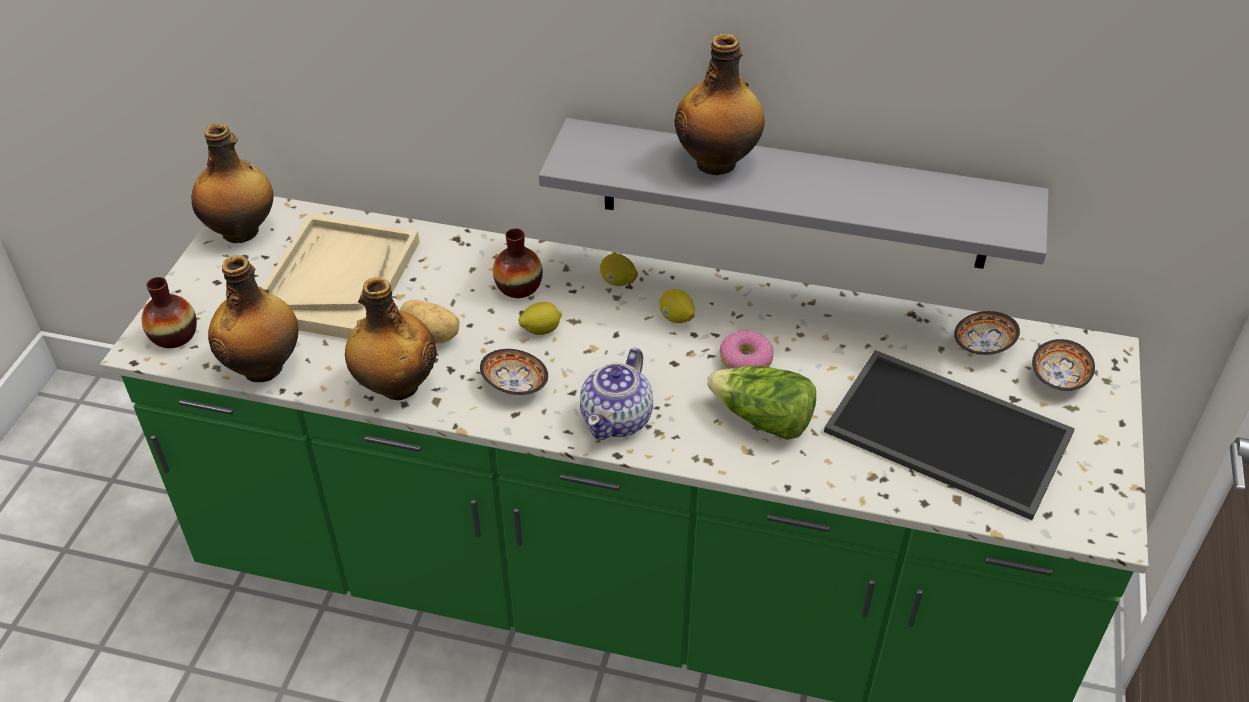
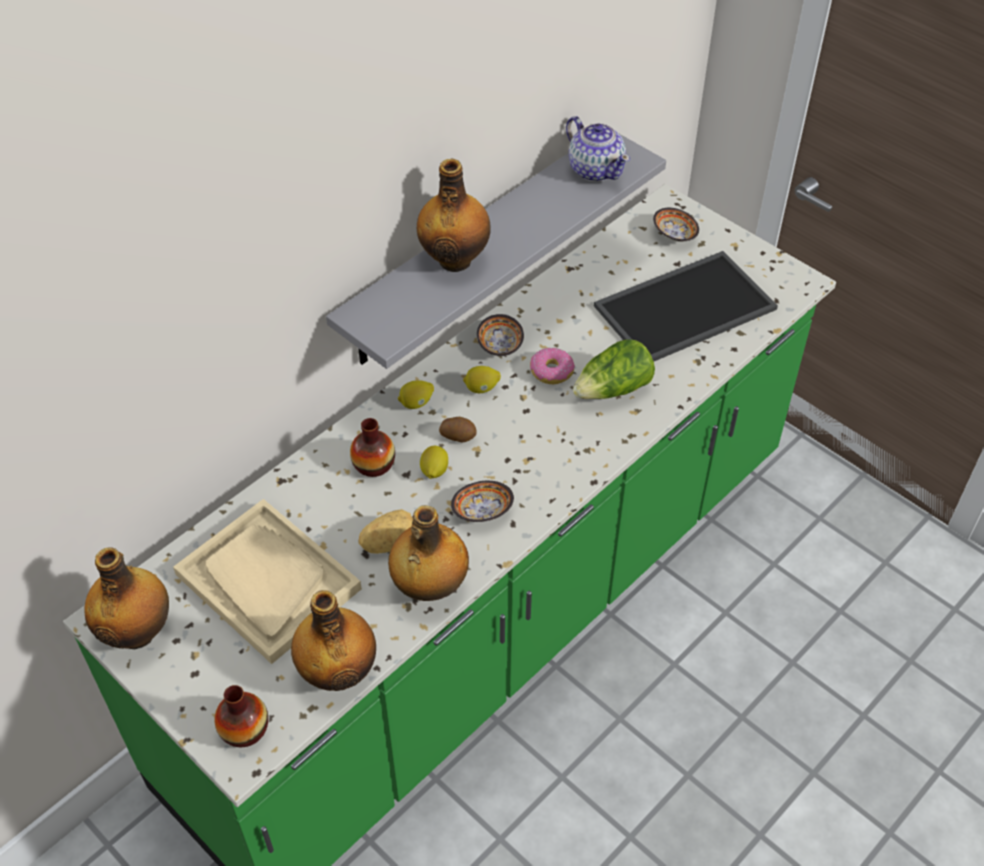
camera: 60 degrees left, 5 degrees up
teapot [580,348,653,440] -> teapot moved to [566,116,630,182]
bowl [954,311,1020,355] -> bowl moved to [477,314,524,356]
none -> potato [439,417,477,442]

